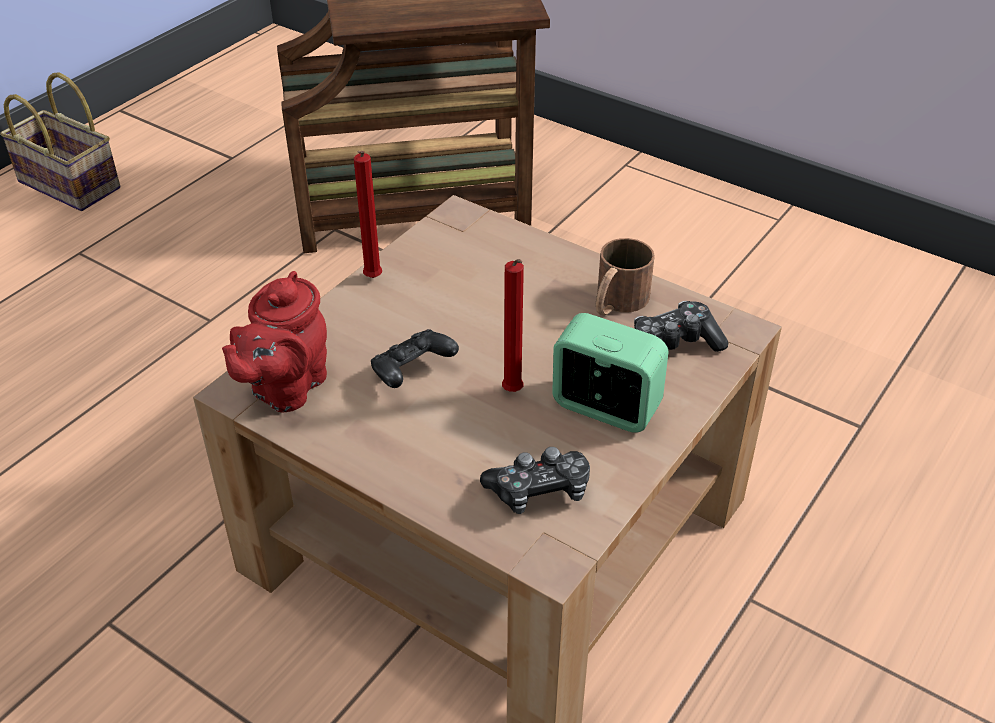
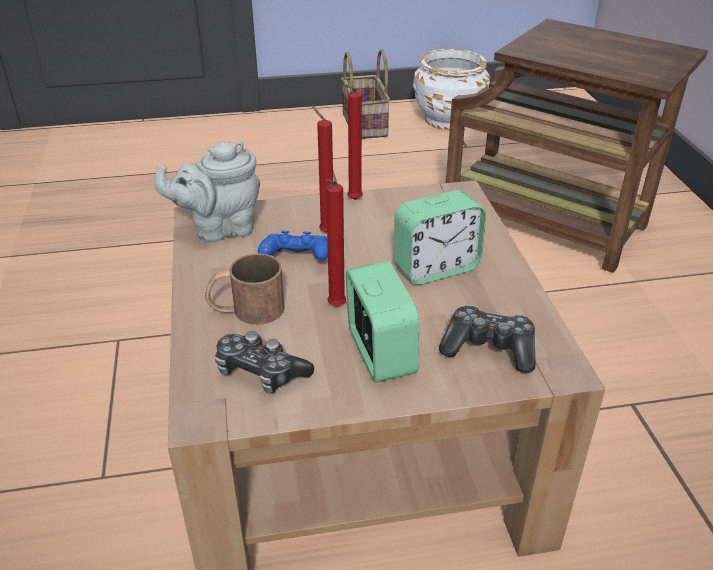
camera: 45 degrees right, 5 degrees down
red teapot [222,271,327,412] -> grey teapot [154,141,260,242]
black game controller [371,329,459,388] -> blue game controller [258,231,328,261]
brown mug [596,238,655,316] -> brown mug moved to [205,253,285,325]
none -> red candle [312,106,333,233]
none -> alarm clock [394,190,486,285]
none -> white planter [413,49,490,130]

